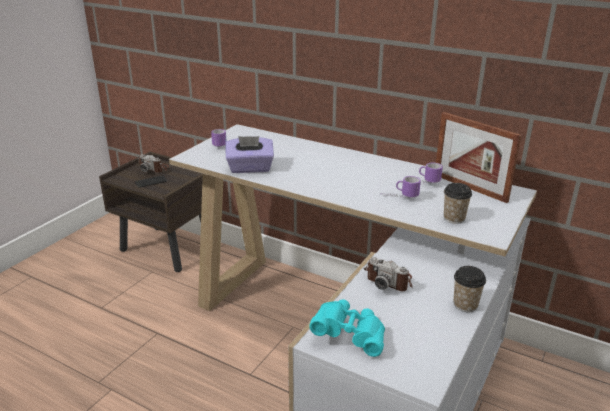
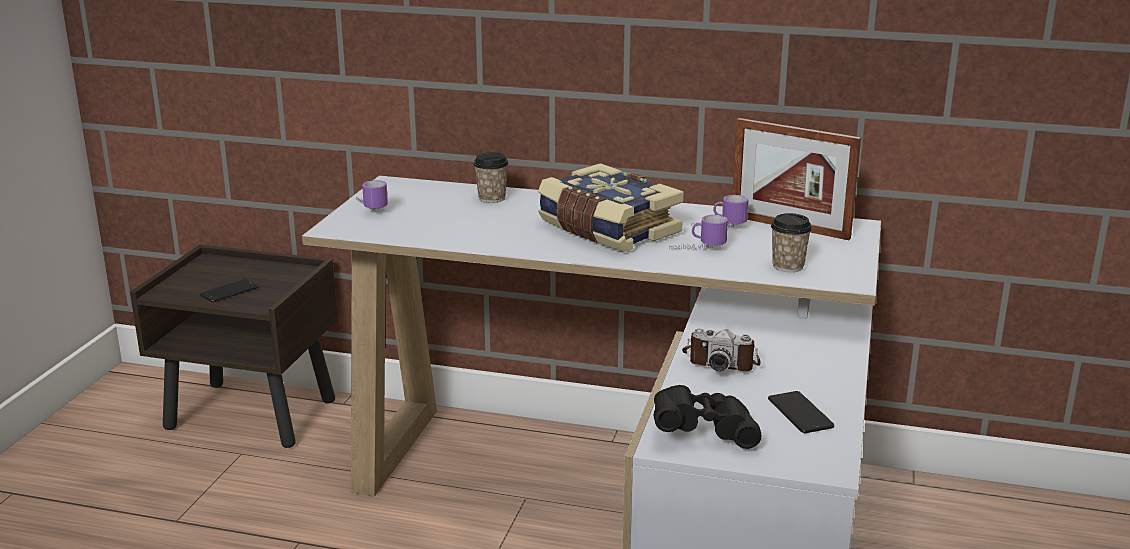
camera: 15 degrees left, 5 degrees down
camera [138,154,169,173] -> none
purple tissue box [225,136,274,173] -> none
turquoise binoculars [309,299,385,357] -> black binoculars [654,385,762,449]
cup [454,266,486,312] -> cup moved to [474,152,509,203]
none -> book [538,163,684,252]
none -> phone [768,391,834,433]

